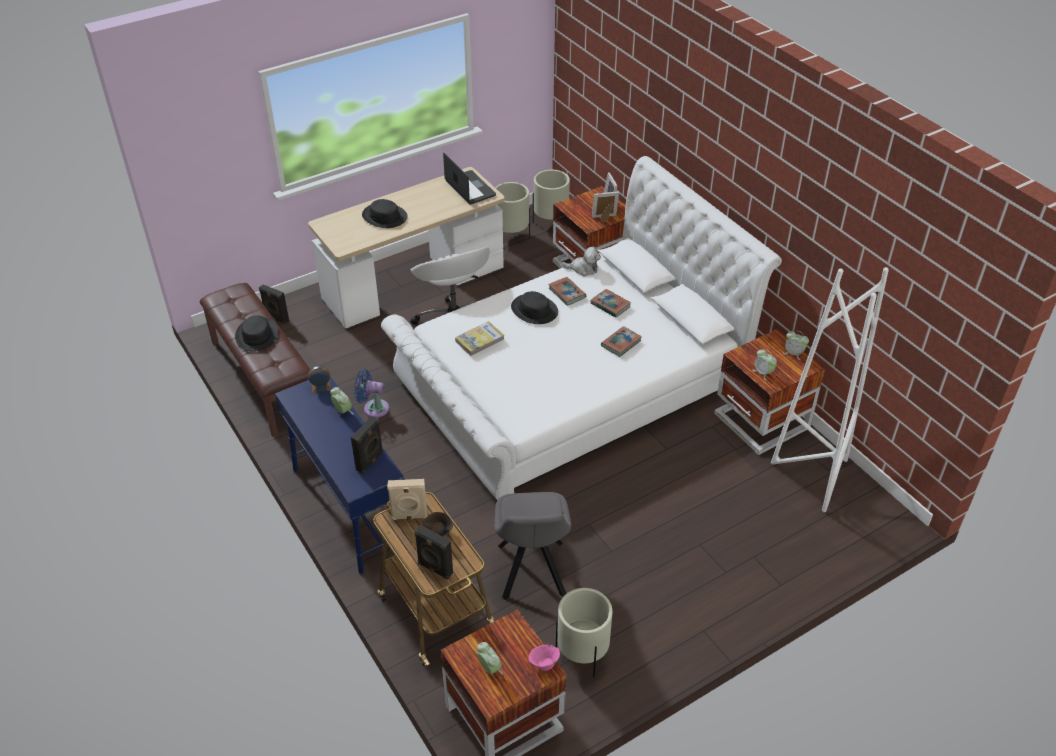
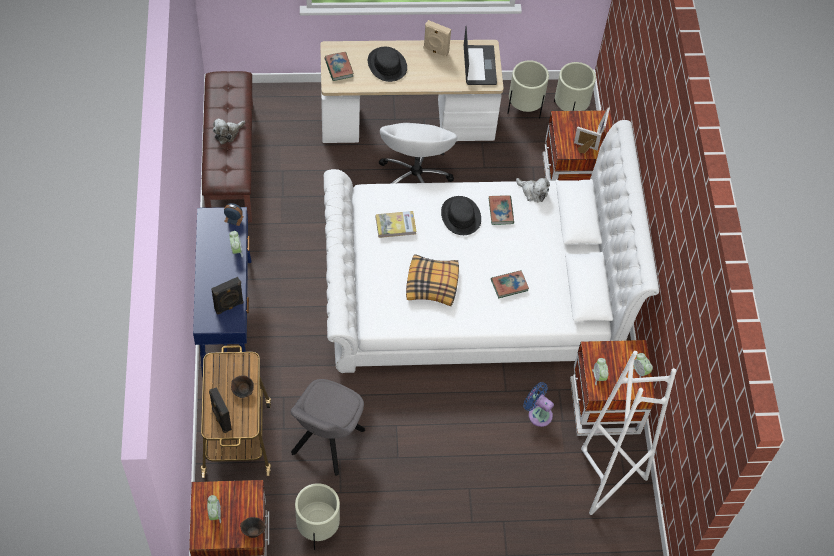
camera: 25 degrees right, 15 degrees up
black hat [235,316,278,351] -> plush toy [213,118,245,144]
black speaker [259,284,289,325] -> none
blue fan [354,369,389,418] -> blue fan moved to [523,382,554,427]
beige speaker [387,479,428,520] -> beige speaker moved to [423,20,451,57]
pink bowl [528,645,560,671] -> brown bowl [240,517,266,538]
book [590,289,631,318] -> book moved to [324,52,354,81]
none -> pillow [406,254,459,306]

